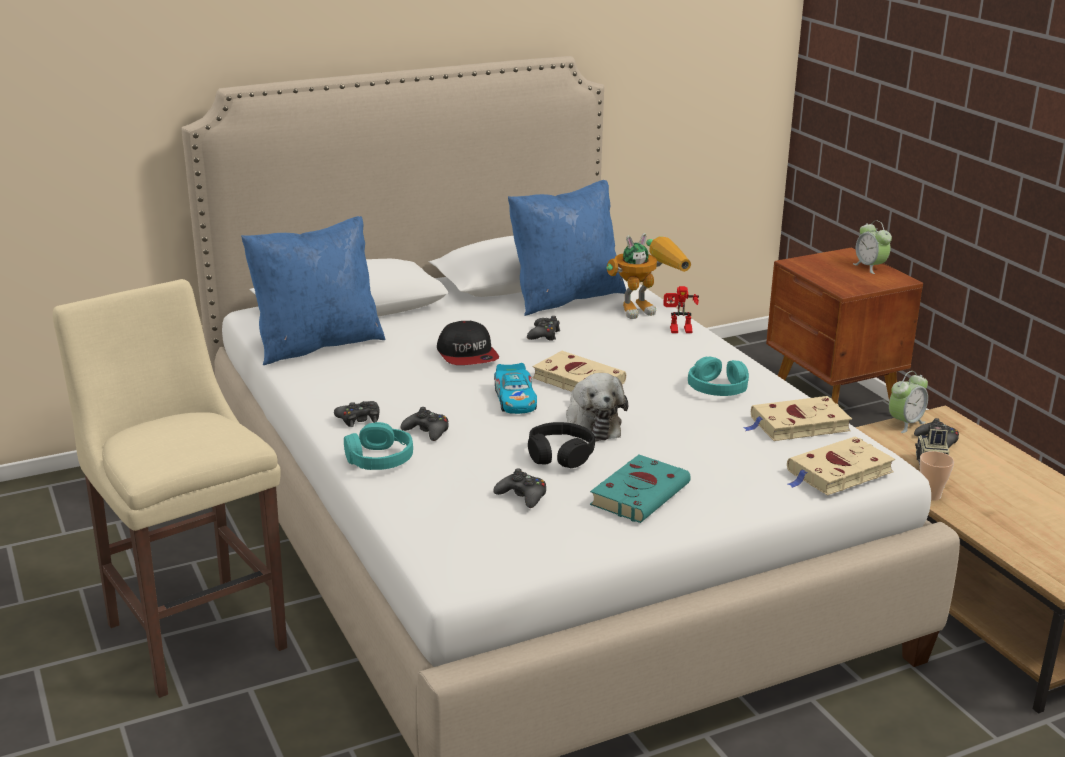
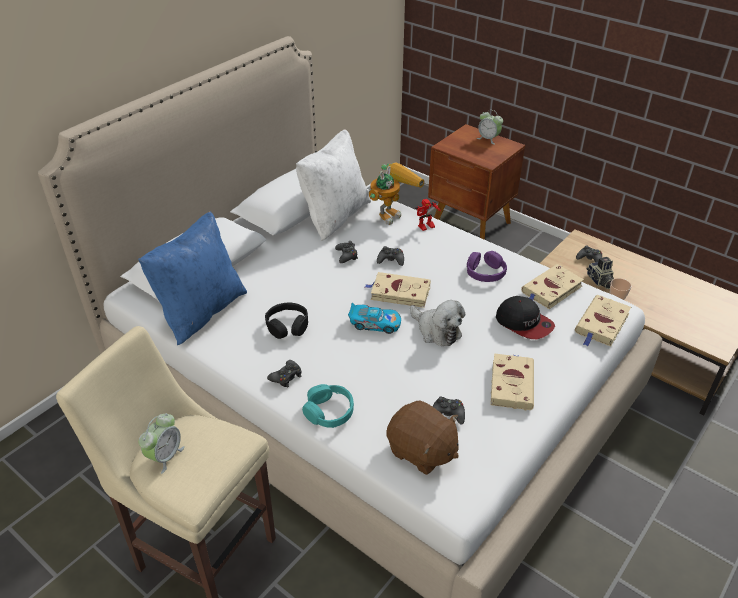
camera: 25 degrees left, 15 degrees up
black game controller [401,407,449,441] -> black game controller moved to [377,246,404,266]
cap [437,321,499,365] -> cap moved to [496,296,555,339]
toy car [494,363,537,414] -> toy car turned 45 degrees counterclockwise [348,303,401,334]
blue pillow [508,180,626,316] -> white pillow [296,129,371,241]
black headphones [528,422,595,468] -> black headphones moved to [265,303,308,339]
turquoise book [590,455,691,523] -> beige book [490,353,534,410]
turquoise headphones [688,357,749,396] -> purple headphones [467,251,507,282]
alarm clock [889,371,928,433] -> alarm clock moved to [139,413,185,474]
none -> brown plush toy [386,400,459,475]

